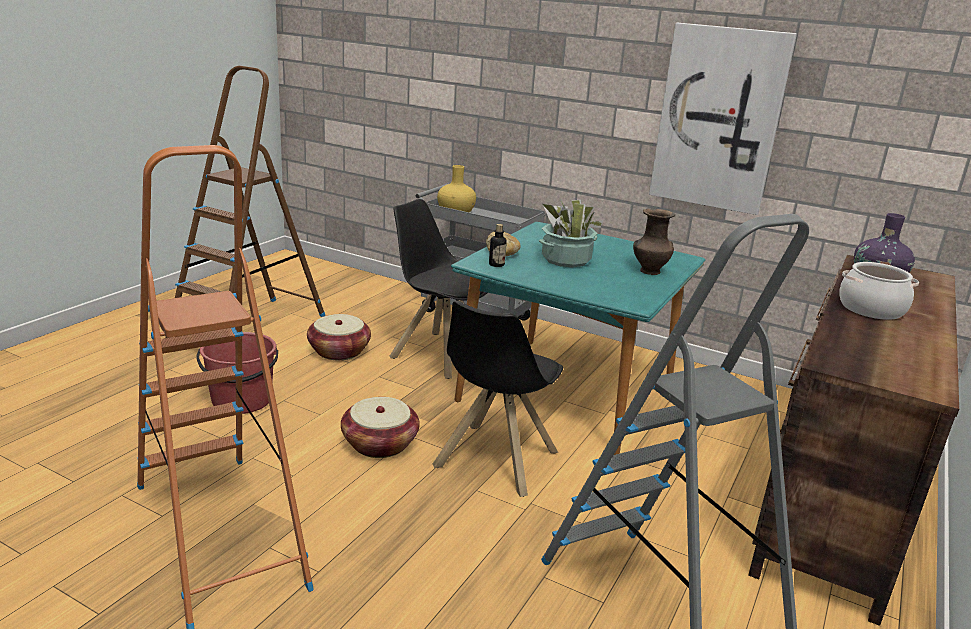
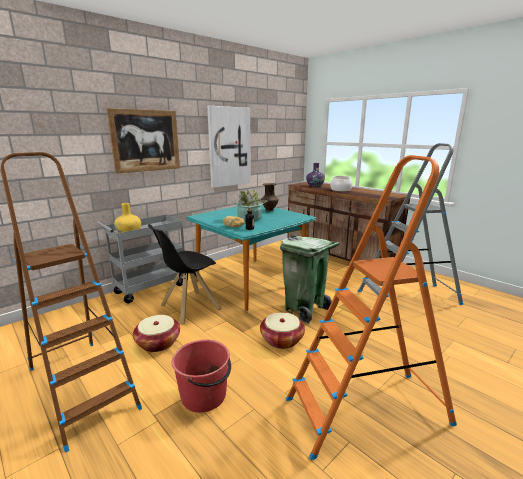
camera: 70 degrees left, 5 degrees down
black chair [433,301,563,497] -> green trash can [280,235,340,324]
none -> picture [106,108,180,174]

